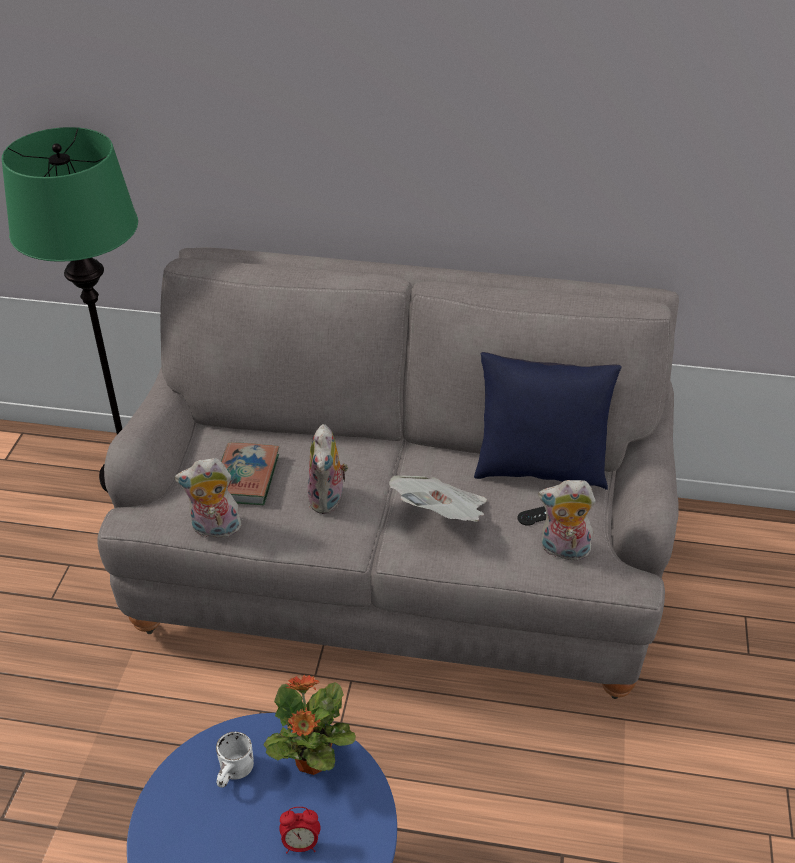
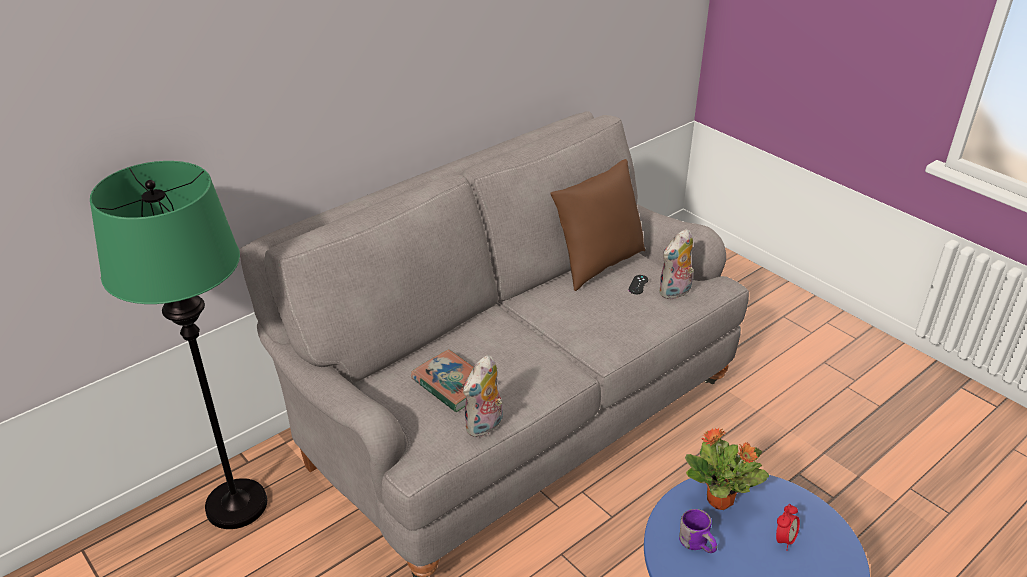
camera: 50 degrees left, 5 degrees down
white mug [216,732,254,788] -> purple mug [679,509,717,553]
plush toy [307,424,348,514] -> none
newspaper [389,475,487,522] -> none
blue pillow [474,352,622,490] -> brown pillow [550,159,645,291]

